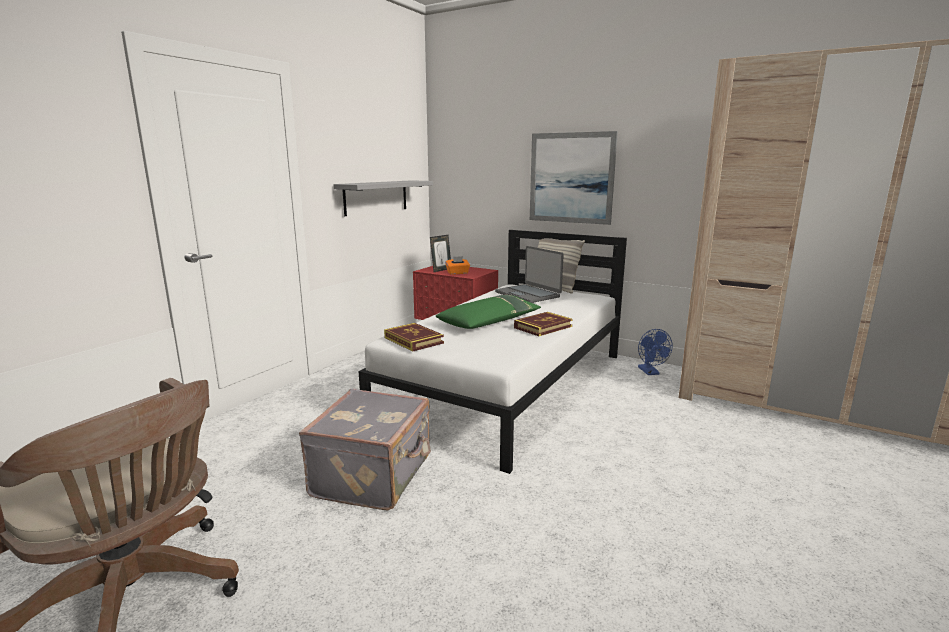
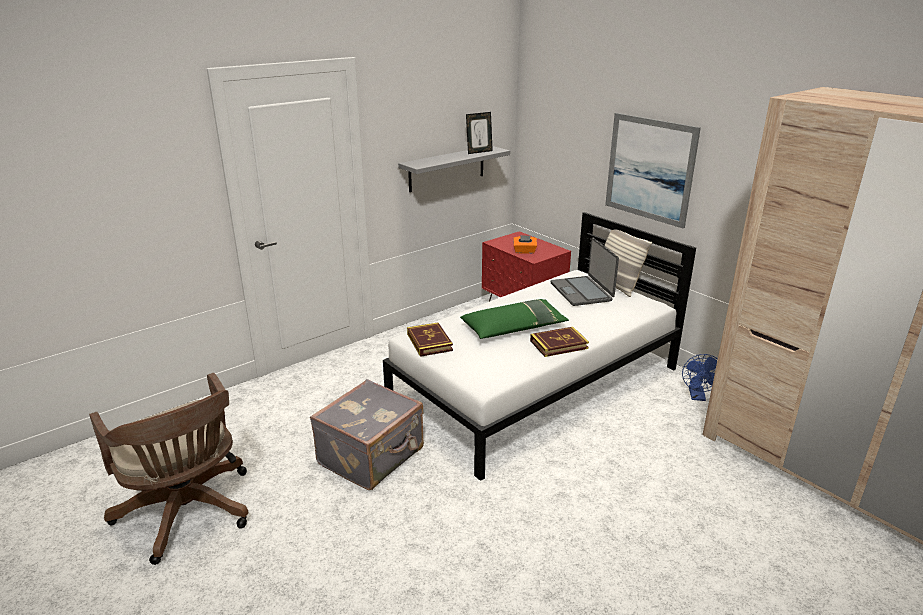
camera: 20 degrees right, 10 degrees up
picture frame [430,235,451,272] -> picture frame moved to [466,112,493,154]

